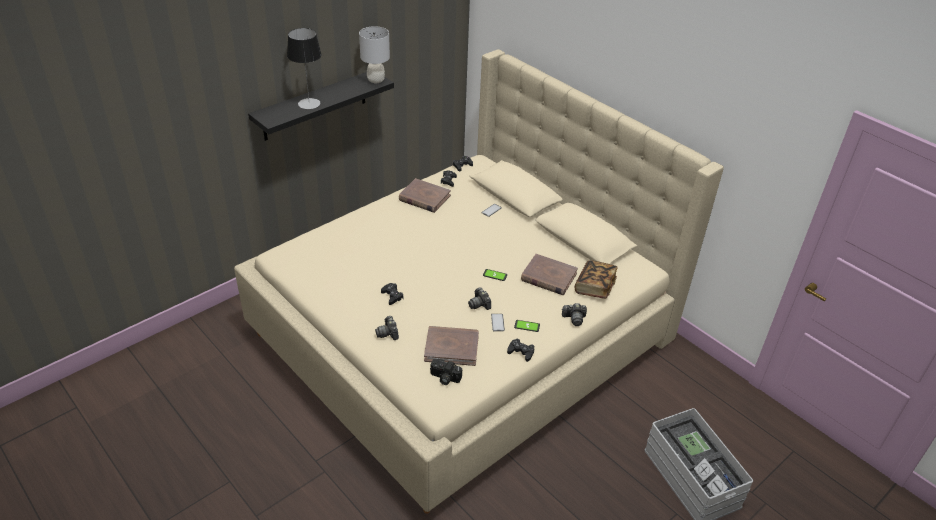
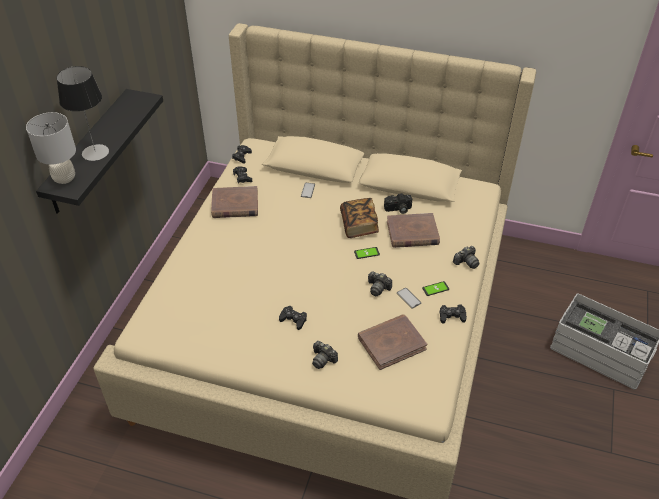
camera: 30 degrees left, 5 degrees up
grey table lamp [359,26,390,83] -> grey table lamp moved to [26,112,76,184]
camera [430,359,462,385] -> camera moved to [384,193,412,214]
book [575,260,618,299] -> book moved to [340,198,379,238]

